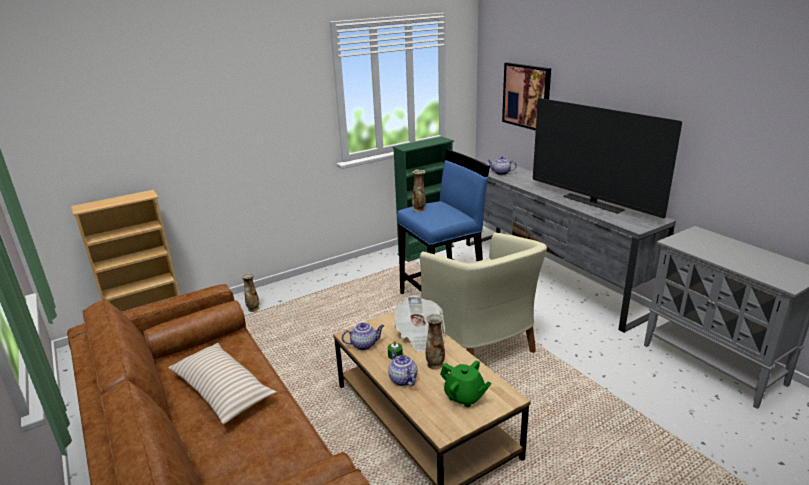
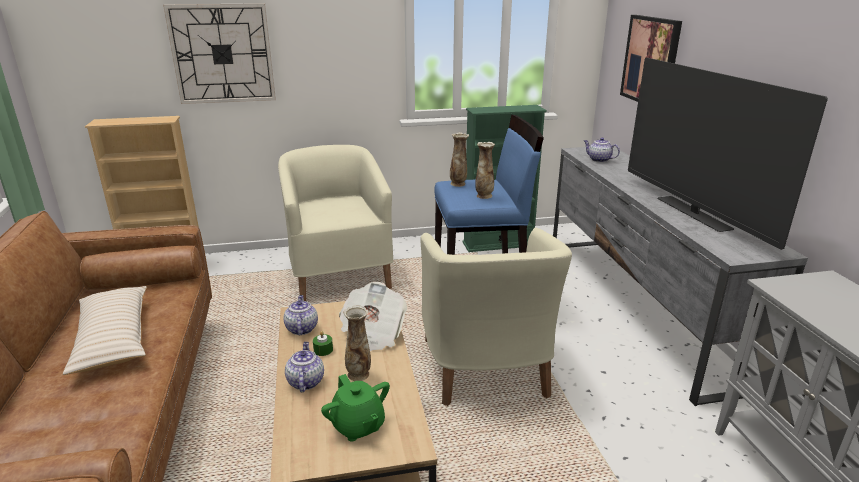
camera: 20 degrees right, 0 degrees up
vase [241,273,259,312] -> vase moved to [475,142,495,199]
teapot [342,323,384,350] -> teapot turned 105 degrees counterclockwise [284,295,318,335]
none -> wall clock [163,3,276,104]
none -> beige armchair [278,145,393,301]

